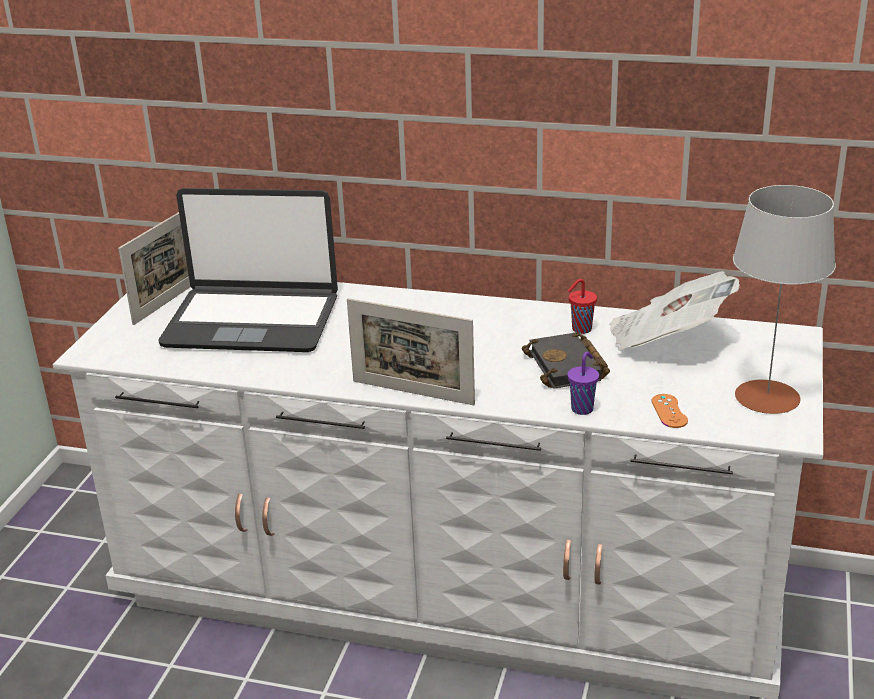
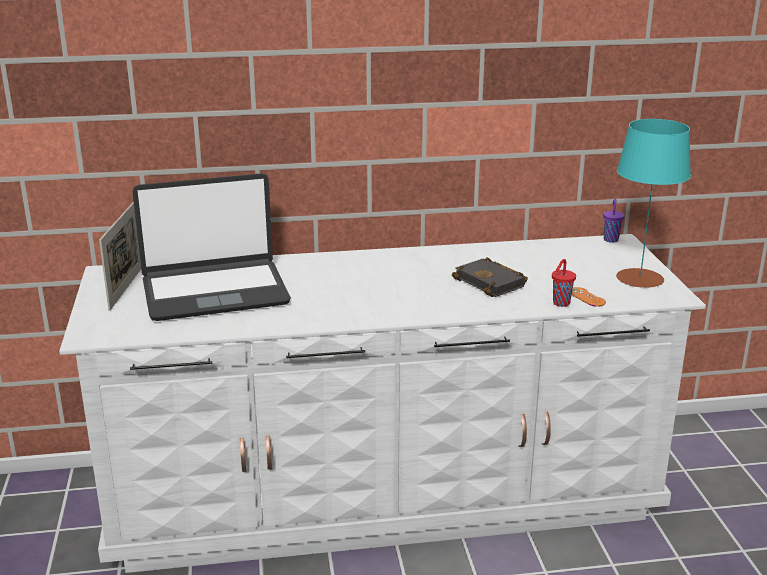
camera: 25 degrees left, 5 degrees down
picture frame [347,298,475,405] -> none
red cup [568,279,597,334] -> red cup moved to [552,259,576,307]
purple cup [568,352,599,415] -> purple cup moved to [603,199,625,243]
newspaper [609,271,740,351] -> none
grey table lamp [733,185,836,414] -> turquoise table lamp [616,119,691,288]

